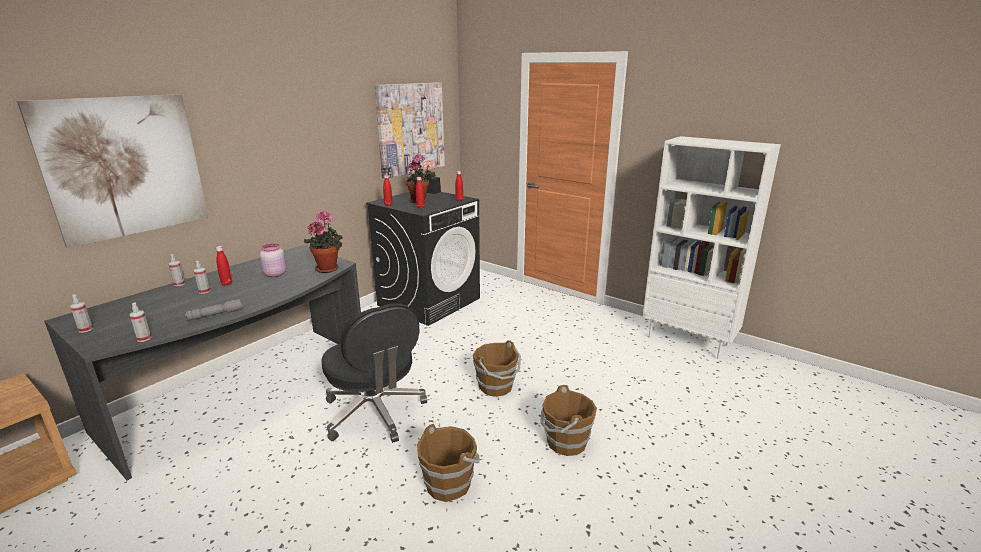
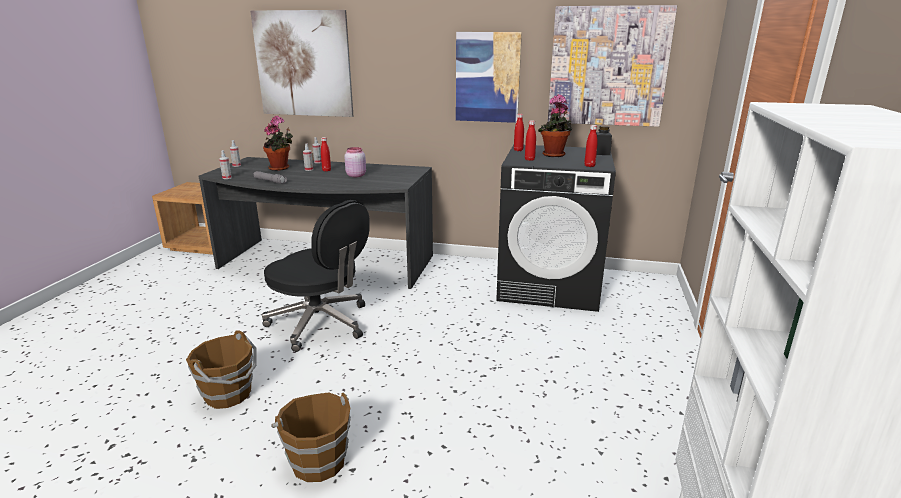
camera: 65 degrees right, 0 degrees up
potted plant [304,211,343,273] -> potted plant moved to [263,116,293,171]
black office chair [321,303,427,443] -> black office chair turned 90 degrees counterclockwise [262,200,370,352]
brown bucket [473,340,521,397] -> none
none -> picture [456,32,522,123]

